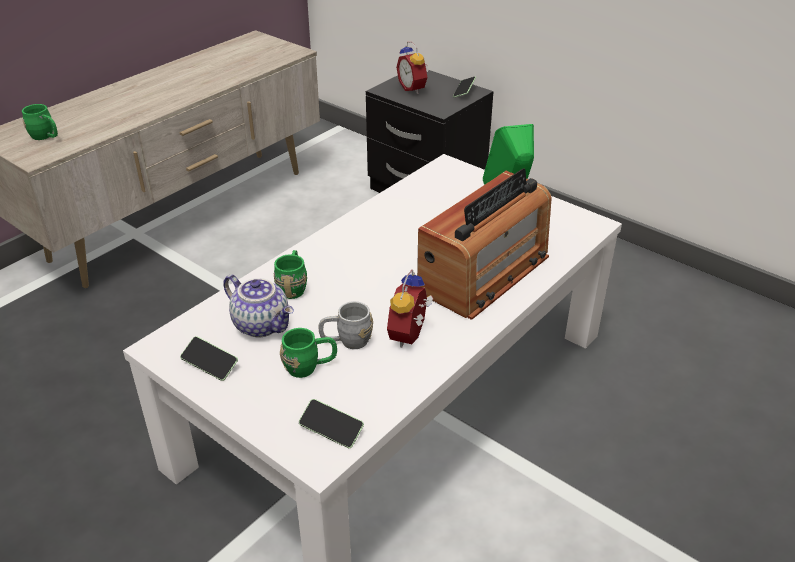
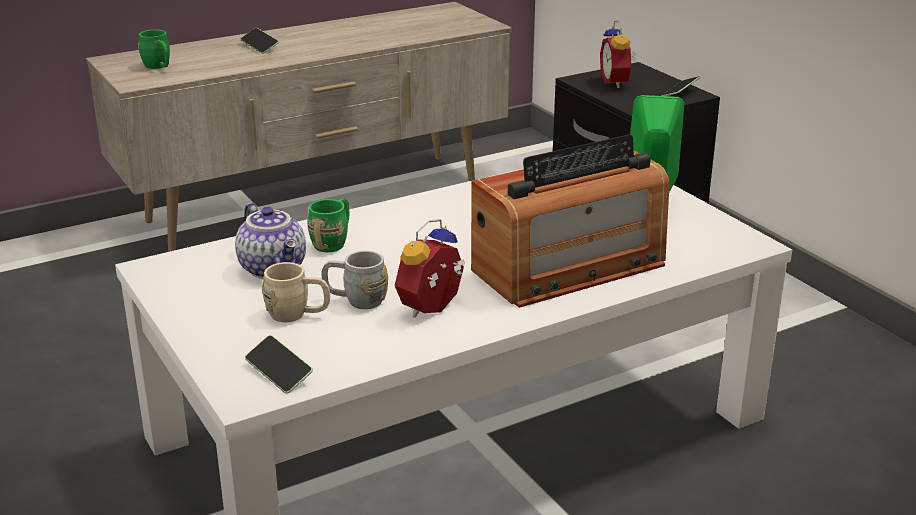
camera: 20 degrees right, 10 degrees down
phone [180,336,238,381] -> phone moved to [240,28,279,54]
green mug [280,328,337,378] -> beige mug [262,262,330,322]

